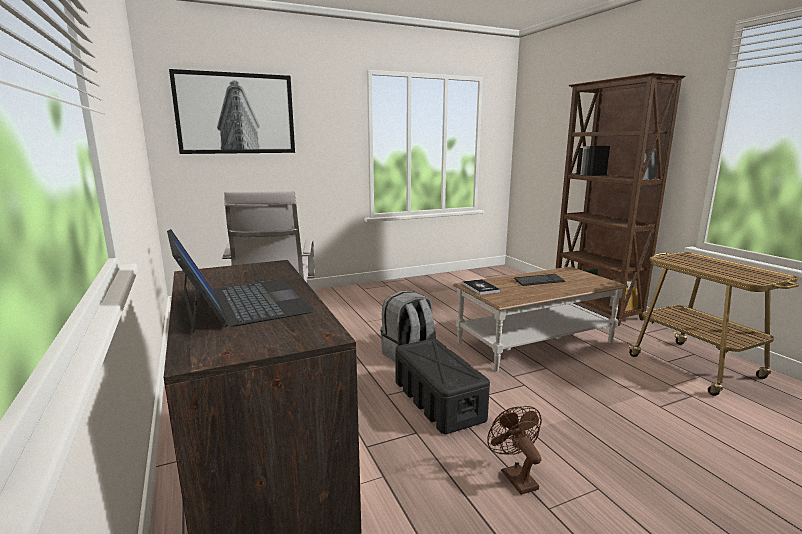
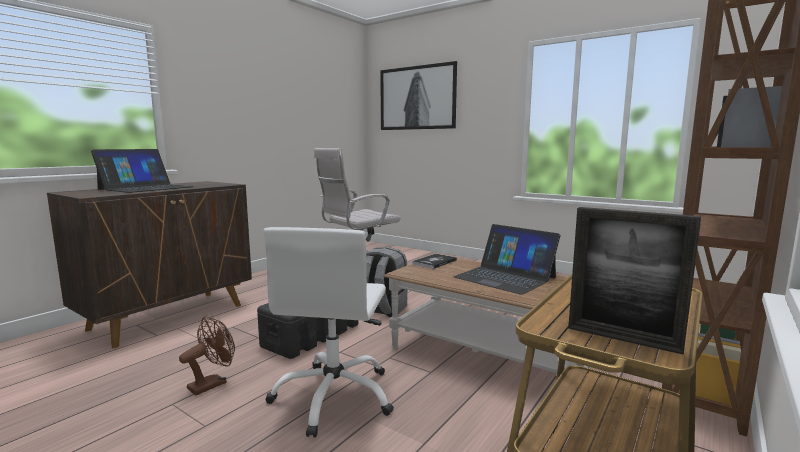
camera: 60 degrees right, 5 degrees down
keyboard [514,274,565,286] -> laptop [453,224,560,295]
none -> white office chair [264,227,394,438]
none -> picture frame [568,207,701,355]

